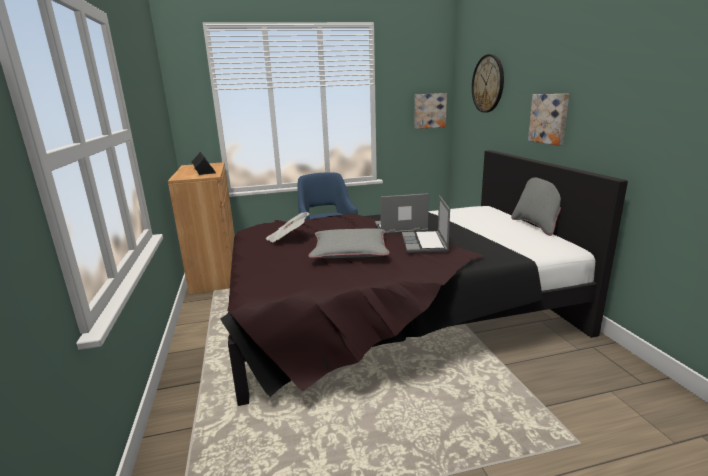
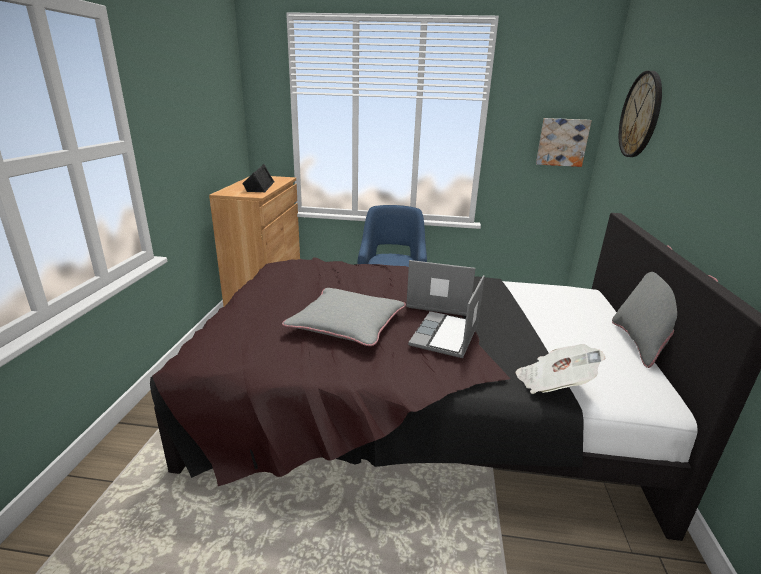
camera: 20 degrees right, 5 degrees up
newspaper [266,212,309,243] -> newspaper moved to [515,344,606,394]
picture [528,94,569,146] -> none

